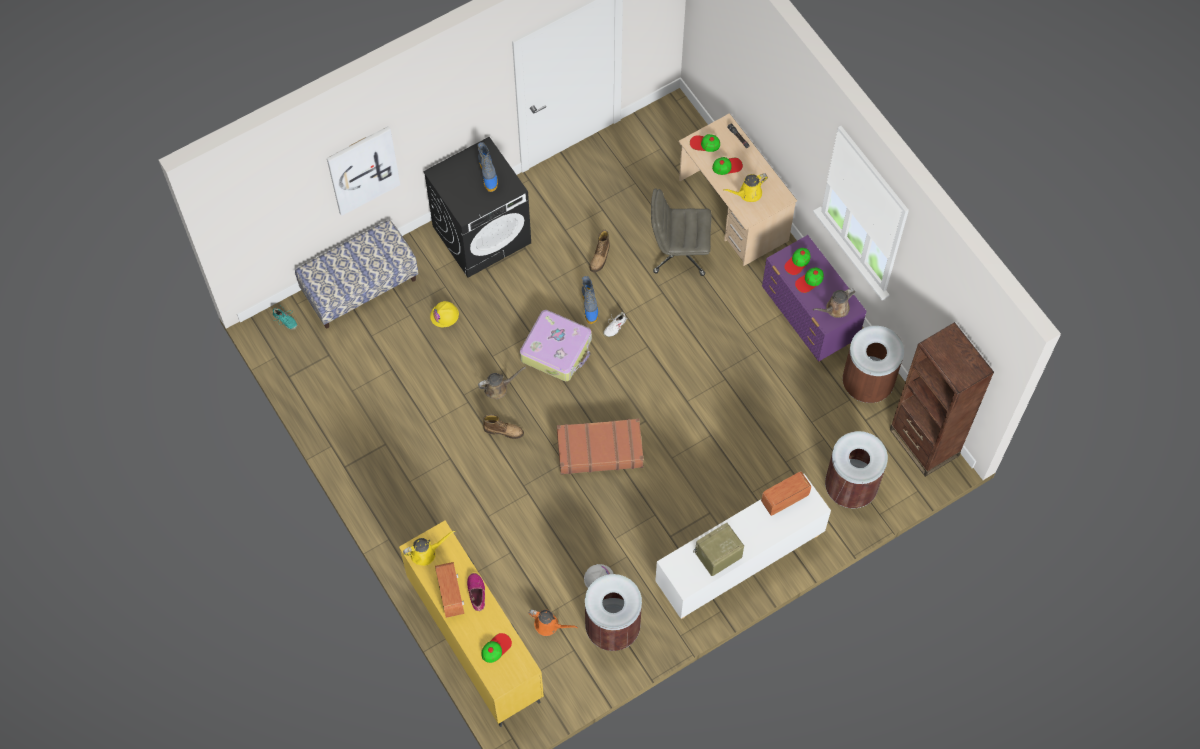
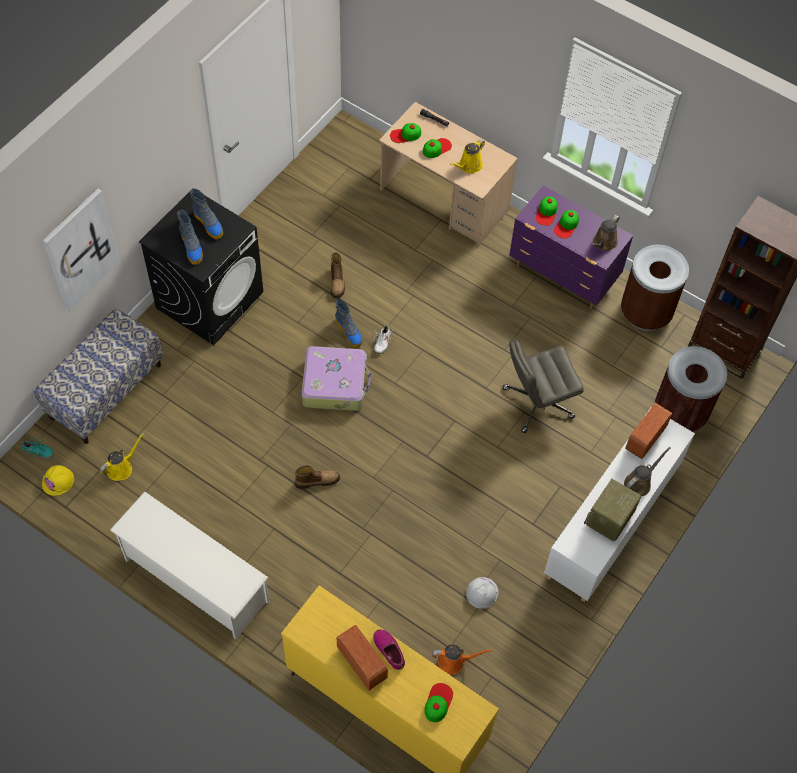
camera: 25 degrees left, 5 degrees down
yellow watering can [403,530,455,566] -> yellow watering can moved to [100,433,144,481]
yellow hard hat [430,301,459,327] -> yellow hard hat moved to [42,465,74,496]
brown watering can [478,367,526,399] -> brown watering can moved to [624,447,670,496]
brown suitcase [557,418,644,474] -> none
brown trash can [585,574,642,651] -> none
grey office chair [651,189,712,276] -> grey office chair moved to [503,340,584,433]
none -> white shoe rack [110,492,269,639]
none -> boot [177,210,203,265]

